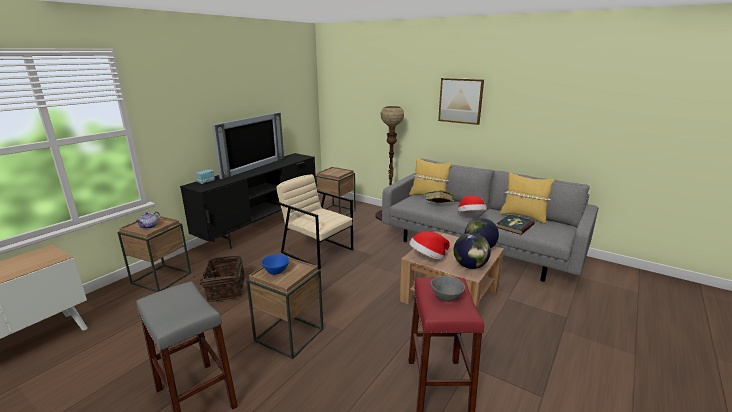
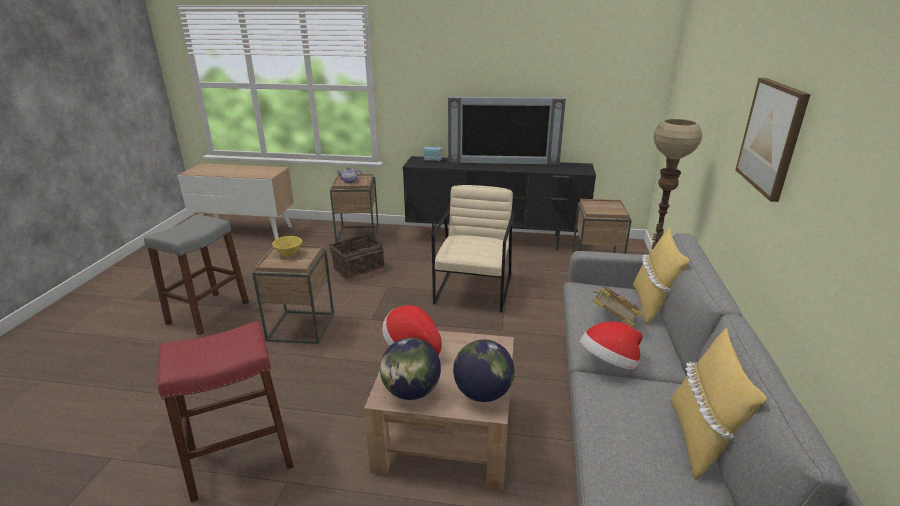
camera: 65 degrees right, 5 degrees up
blue bowl [261,254,289,275] -> yellow bowl [272,236,302,257]
grey bowl [431,276,465,302] -> none
book [497,214,534,235] -> none

